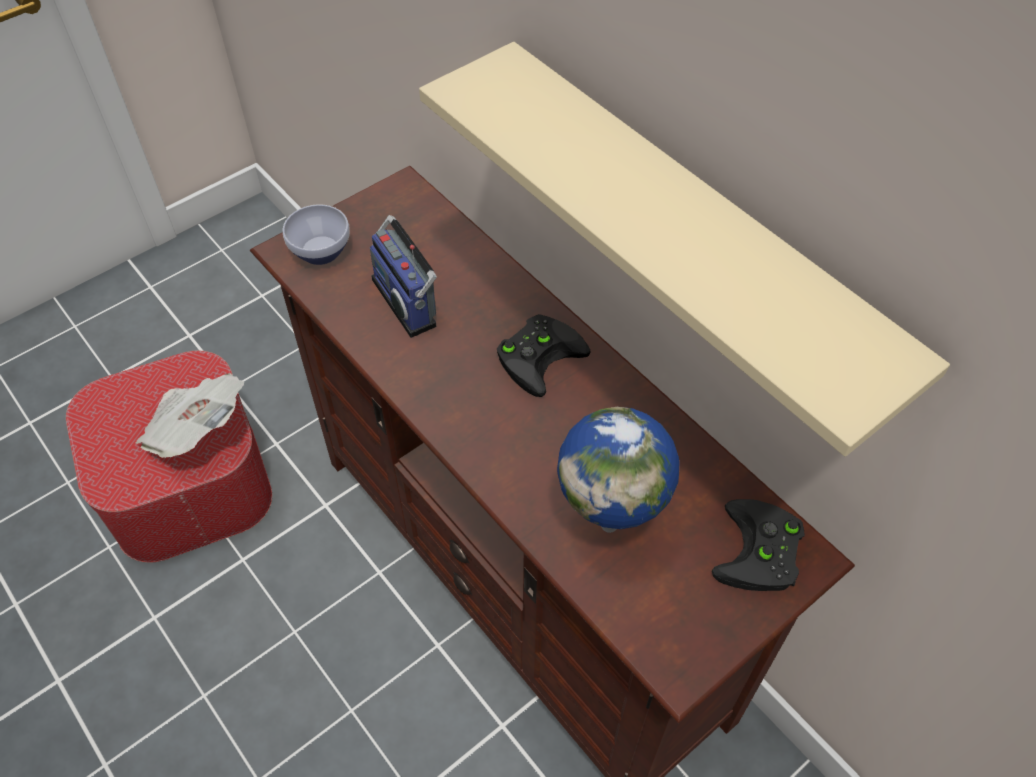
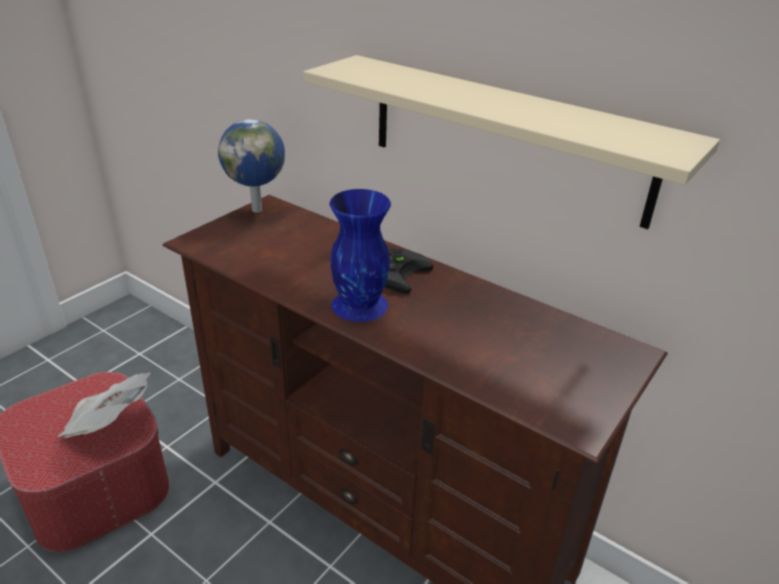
camera: 15 degrees left, 20 degrees down
bowl [283,204,350,265] -> none
radio [370,215,437,338] -> none
globe [557,407,680,533] -> globe moved to [218,119,285,213]
black game controller [712,499,805,591] -> none
none -> blue vase [329,189,391,322]

